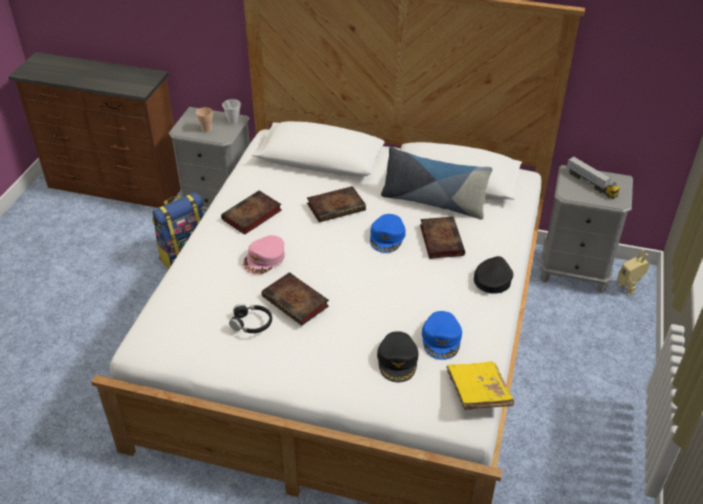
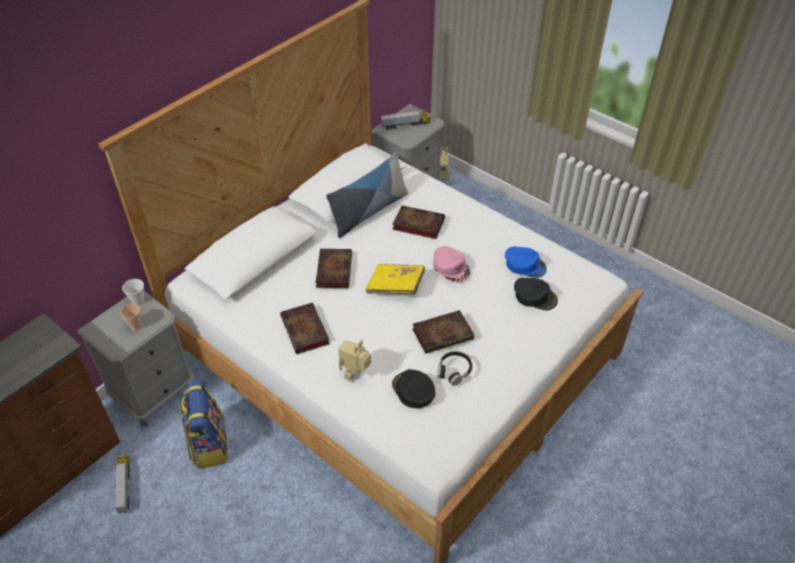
camera: 65 degrees left, 5 degrees up
pink cap [243,235,285,275] -> pink cap moved to [433,246,470,283]
blue cap [370,214,406,253] -> none
yellow book [446,361,514,410] -> yellow book moved to [365,264,425,295]
black cap [474,256,513,294] -> black cap moved to [392,369,435,408]
none -> toy truck [115,454,130,513]
none -> toy robot [338,339,371,382]

